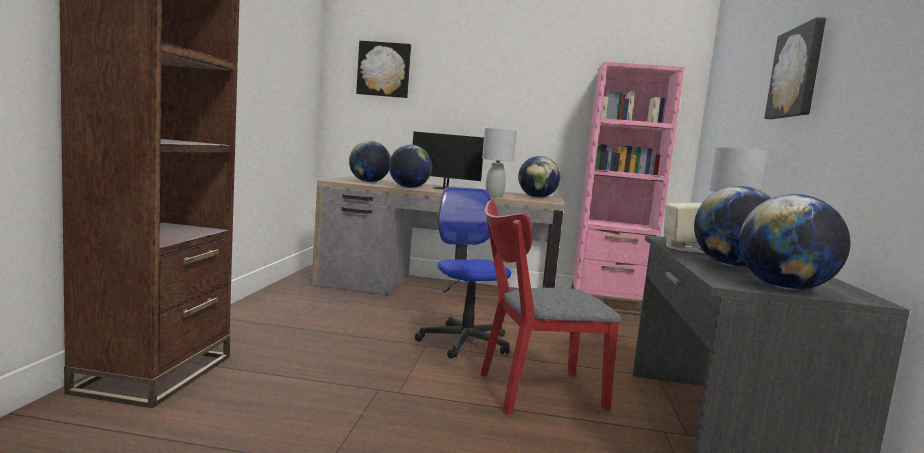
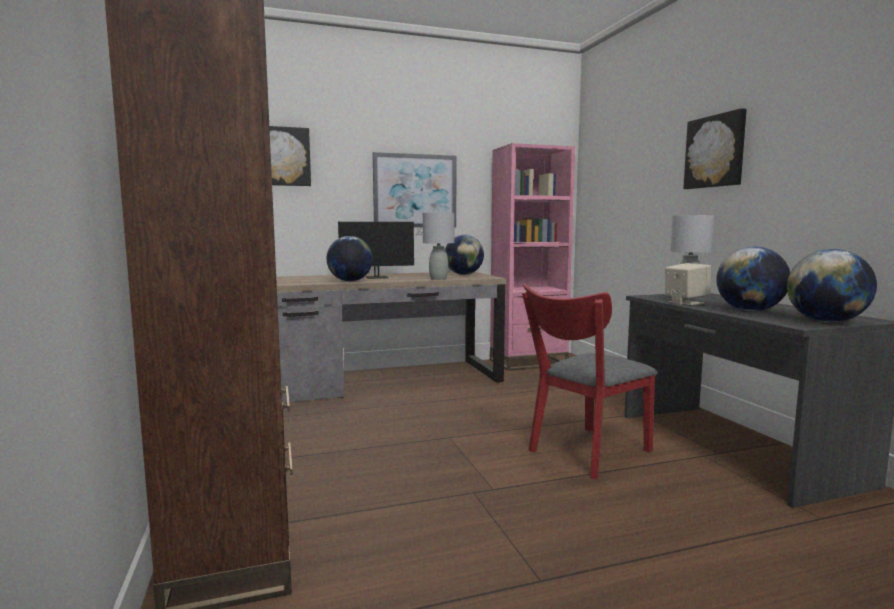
camera: 25 degrees left, 0 degrees up
globe [349,141,391,182] -> none
office chair [415,187,511,359] -> none
none -> picture [373,152,456,227]

